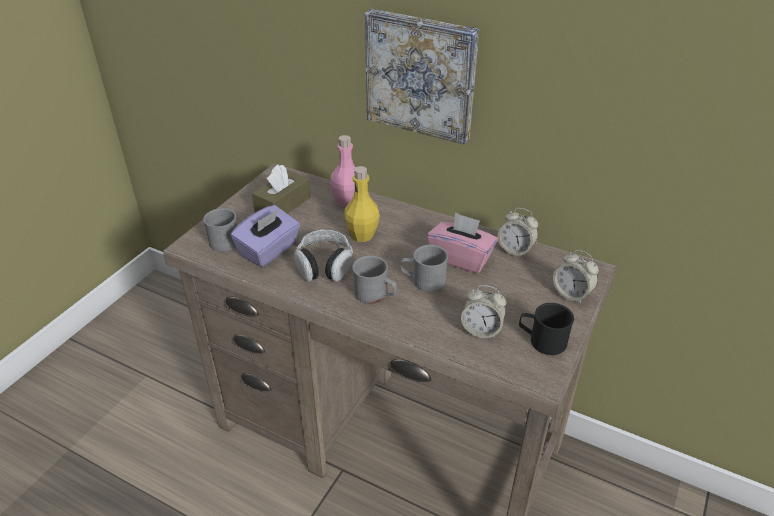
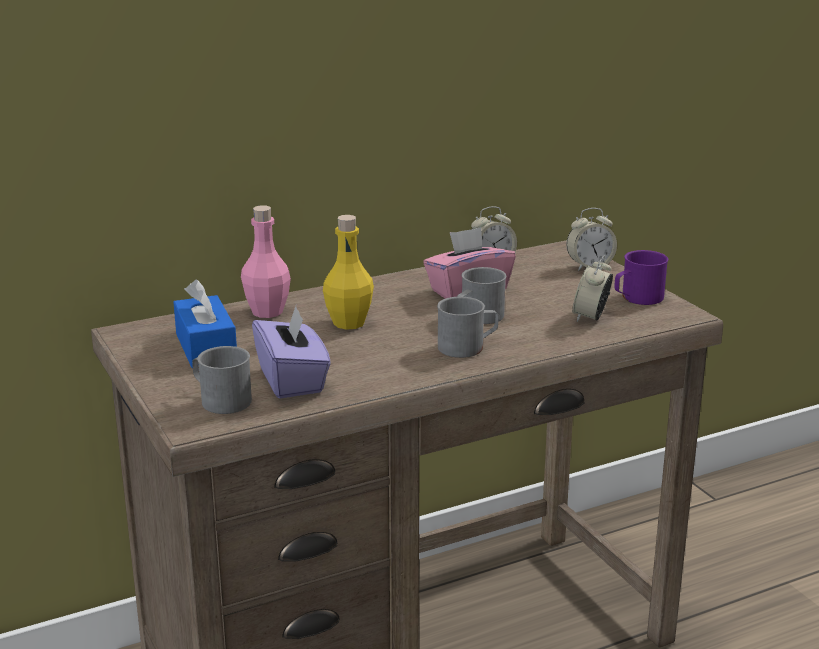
camera: 55 degrees left, 15 degrees down
brown tissue box [252,165,311,214] -> blue tissue box [173,280,237,368]
headphones [294,230,353,282] -> none
picture [365,9,479,145] -> none
alarm clock [461,285,506,338] -> alarm clock turned 150 degrees clockwise [572,255,613,322]
black mug [519,303,574,355] -> purple mug [614,250,668,305]

